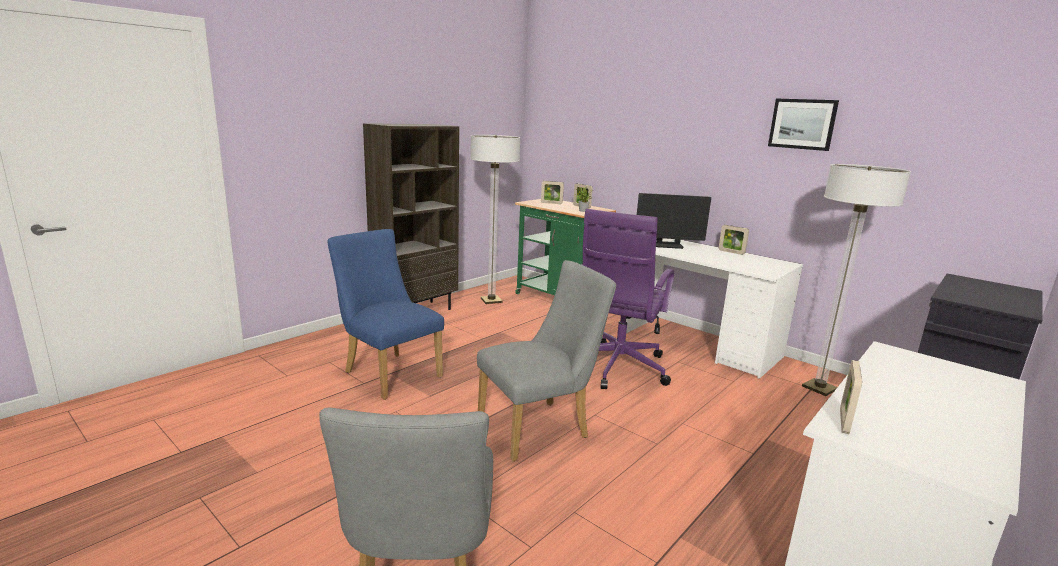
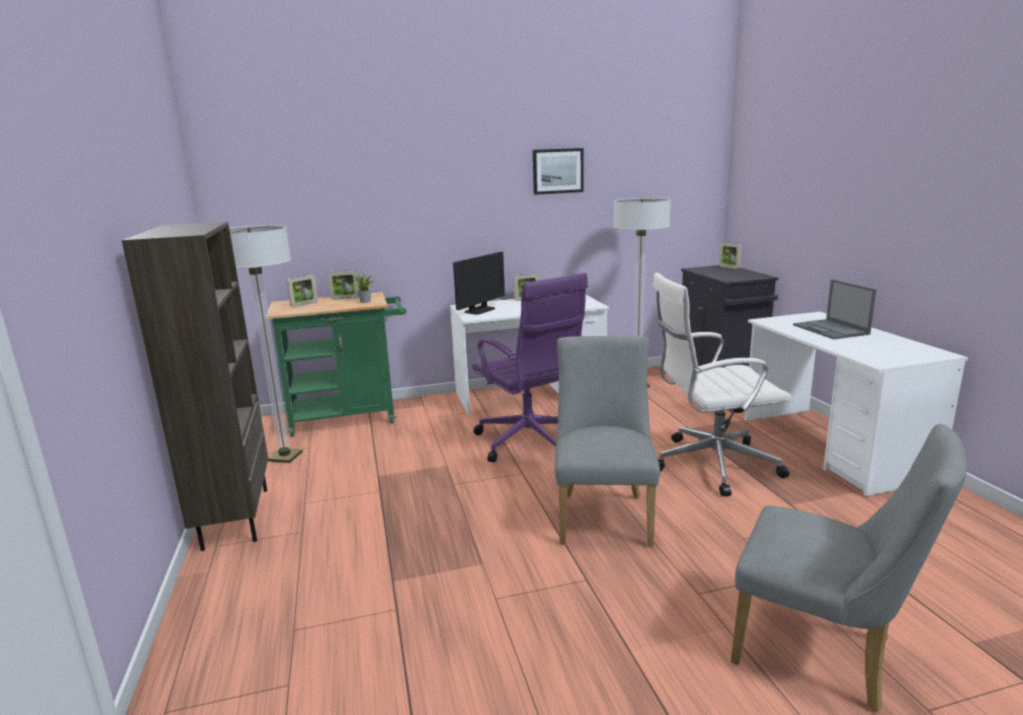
camera: 55 degrees left, 0 degrees up
blue chair [327,229,444,400] -> none
picture frame [840,360,862,434] -> picture frame moved to [719,242,741,269]
none -> white office chair [652,272,791,496]
none -> laptop [793,279,876,339]

